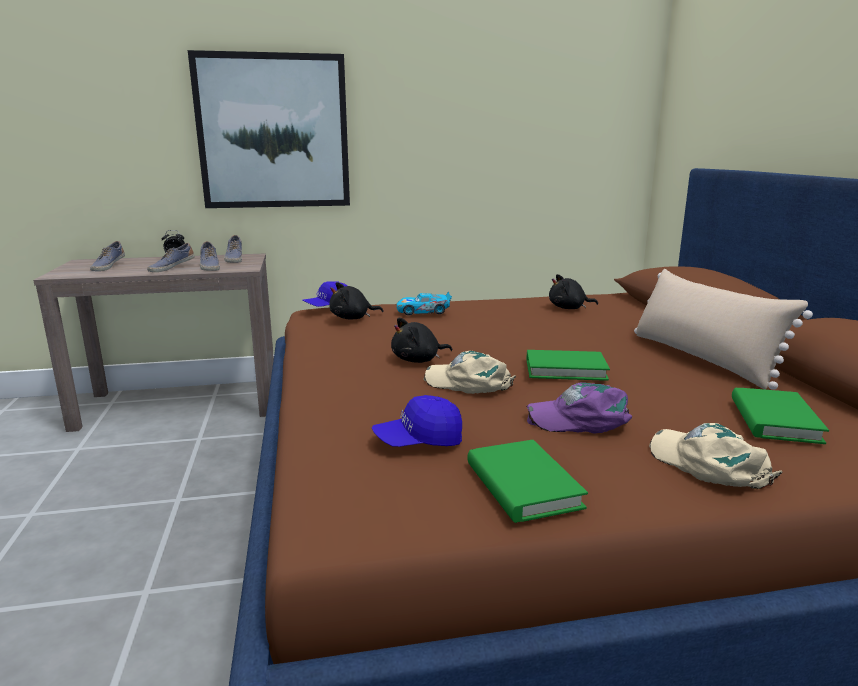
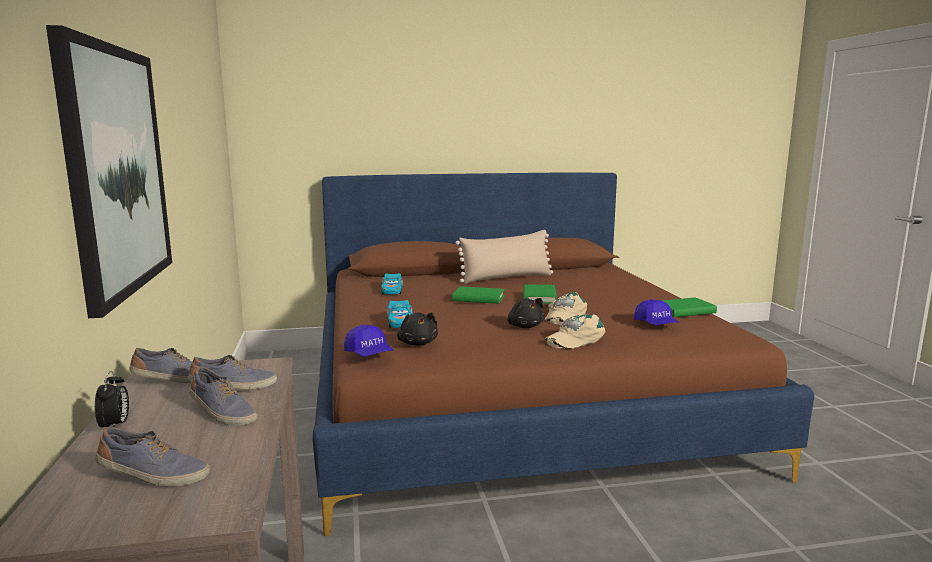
camera: 90 degrees left, 5 degrees down
purple cap [526,383,632,433] -> none
black plush toy [549,274,598,309] -> toy car [381,273,403,294]
beige cap [649,423,782,489] -> beige cap moved to [545,314,605,349]
green book [732,388,829,444] -> green book moved to [452,286,505,304]

